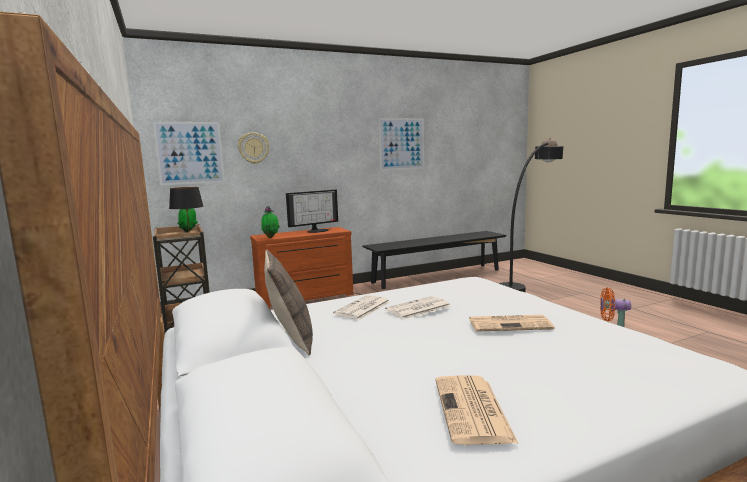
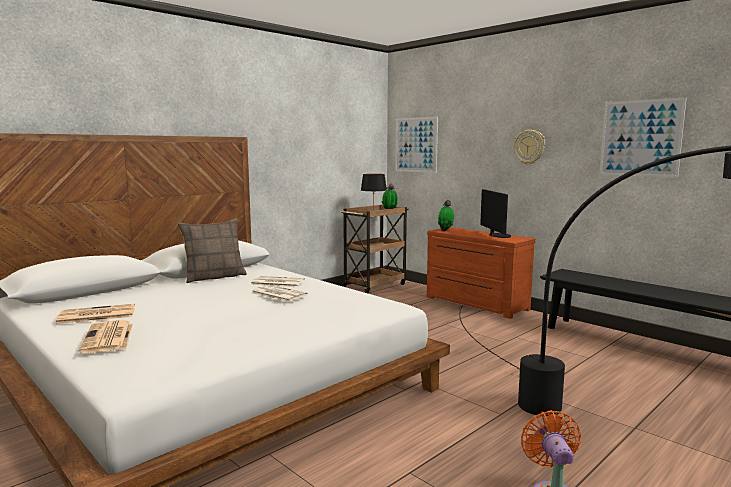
camera: 70 degrees right, 0 degrees up
wall clock [238,132,269,164] -> wall clock moved to [513,130,545,165]
monitor [286,190,338,233] -> monitor turned 135 degrees counterclockwise [480,189,511,238]
newspaper [469,315,554,332] -> newspaper moved to [78,320,133,353]

